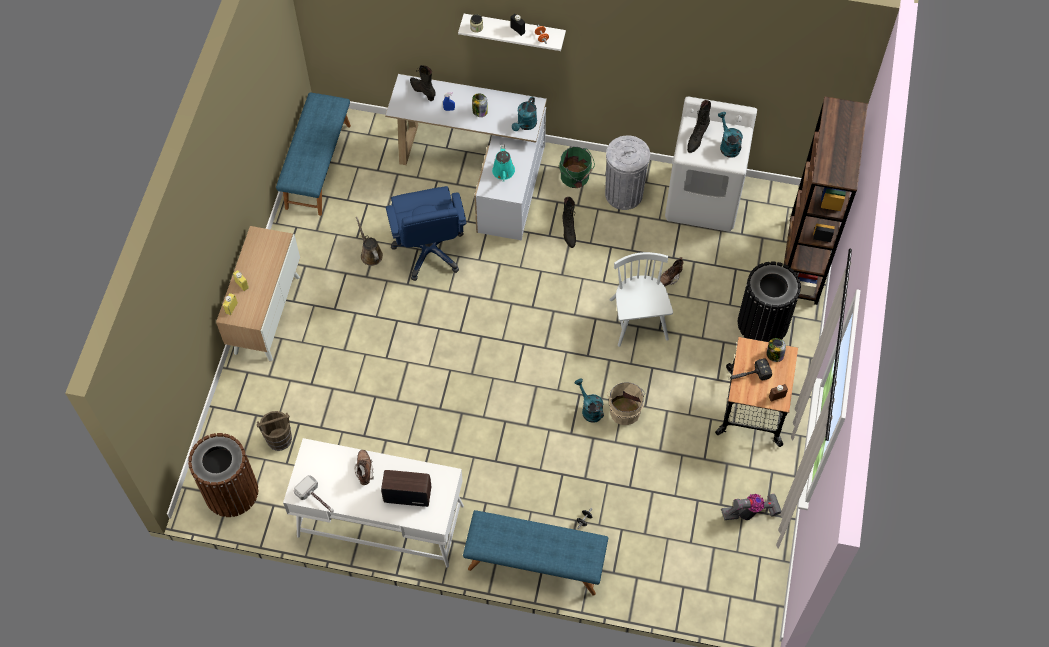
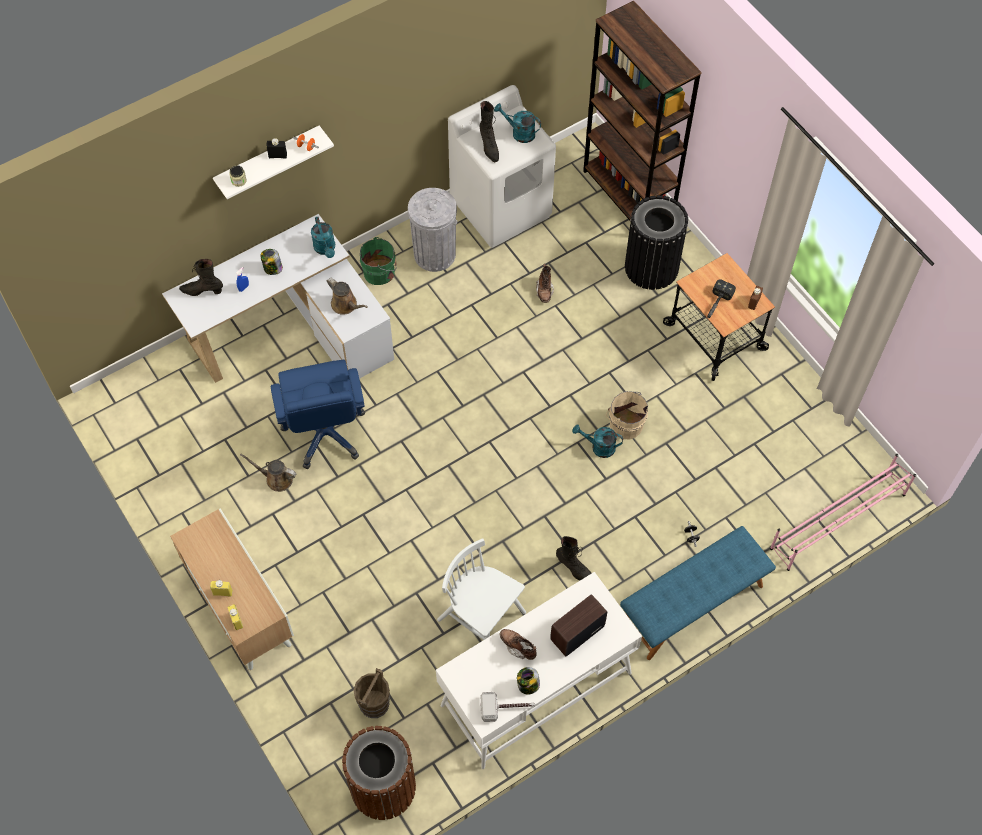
camera: 45 degrees left, 0 degrees up
blue bench [276,92,351,216] -> none
blue office chair [386,186,467,281] -> blue office chair turned 45 degrees clockwise [271,360,365,469]
turquoise watering can [492,145,515,181] -> brown watering can [327,278,368,315]
black boot [563,197,576,248] -> black boot moved to [556,536,592,580]
white chair [610,252,673,347] -> white chair moved to [437,538,526,640]
vacuum cleaner [721,494,781,520] -> none
jar [767,338,786,362] -> jar moved to [517,667,540,694]
none -> pink shoe rack [770,454,916,571]

